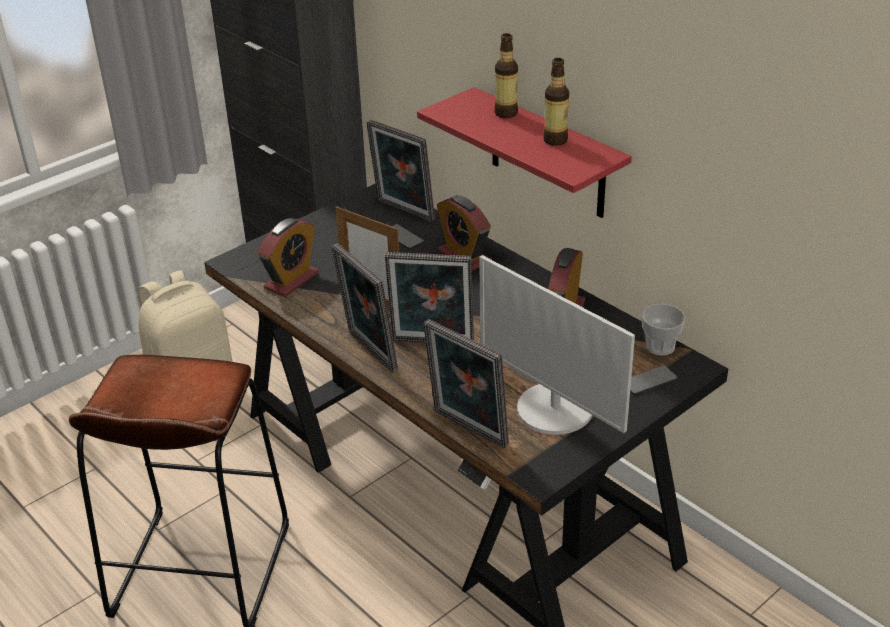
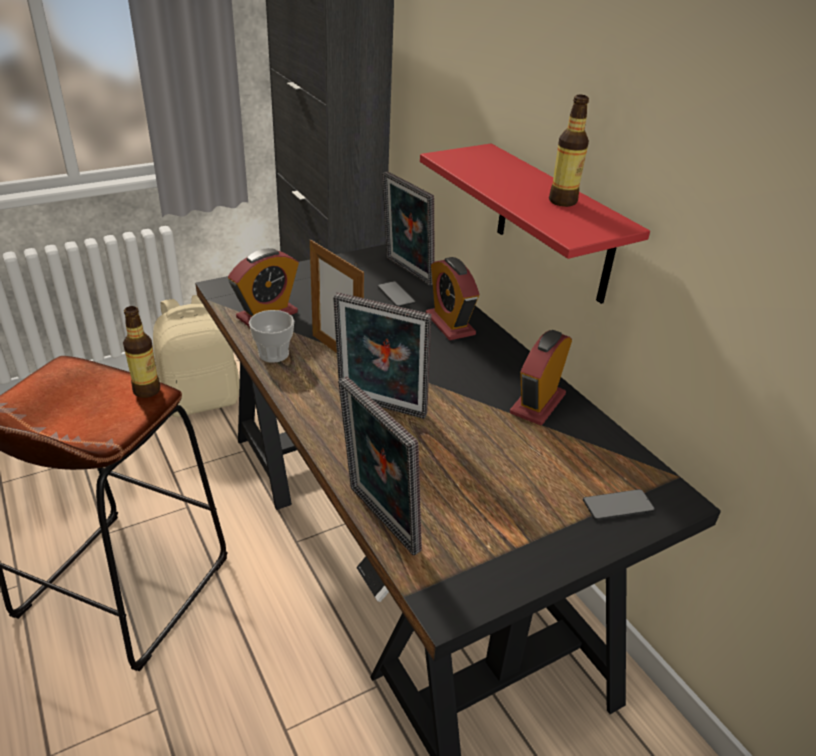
camera: 10 degrees right, 0 degrees up
picture frame [331,243,398,372] -> none
monitor [479,255,635,435] -> none
bottle [495,33,518,118] -> bottle moved to [123,306,160,398]
cup [641,304,685,356] -> cup moved to [249,310,294,363]

